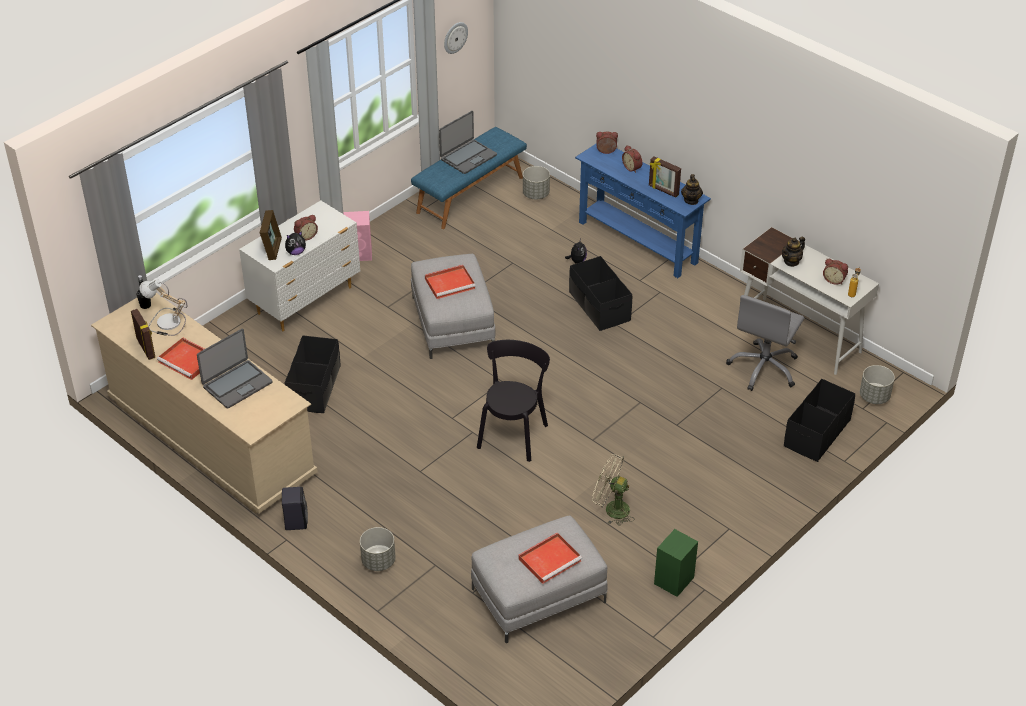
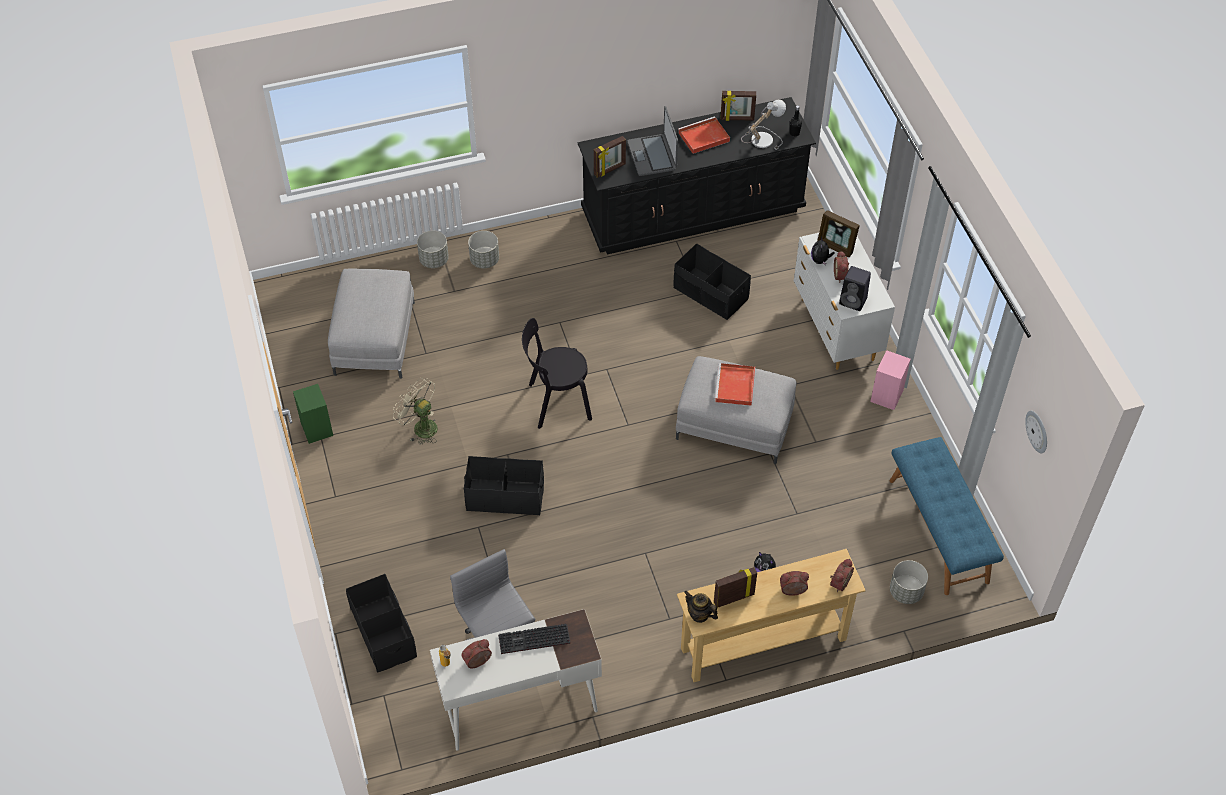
camera: 120 degrees right, 10 degrees up
beige dresser [91,293,318,514] -> black dresser [577,97,816,255]
black speaker [282,487,308,530] -> black speaker moved to [839,266,871,311]
laptop [439,111,497,174] -> none
black chair [477,340,550,462] -> black chair turned 120 degrees clockwise [522,318,592,429]
red tray [519,533,582,584] -> none
black storage box [569,256,632,331] -> black storage box moved to [464,456,544,516]
blue console table [575,143,711,278] -> beige console table [677,549,866,682]
beige fan [592,454,634,526] -> beige fan turned 105 degrees counterclockwise [393,378,438,445]
teapot [782,237,805,267] -> keyboard [498,624,570,654]
grey planter [860,365,895,404] -> grey planter moved to [417,230,449,268]
none -> picture frame [594,136,626,178]

